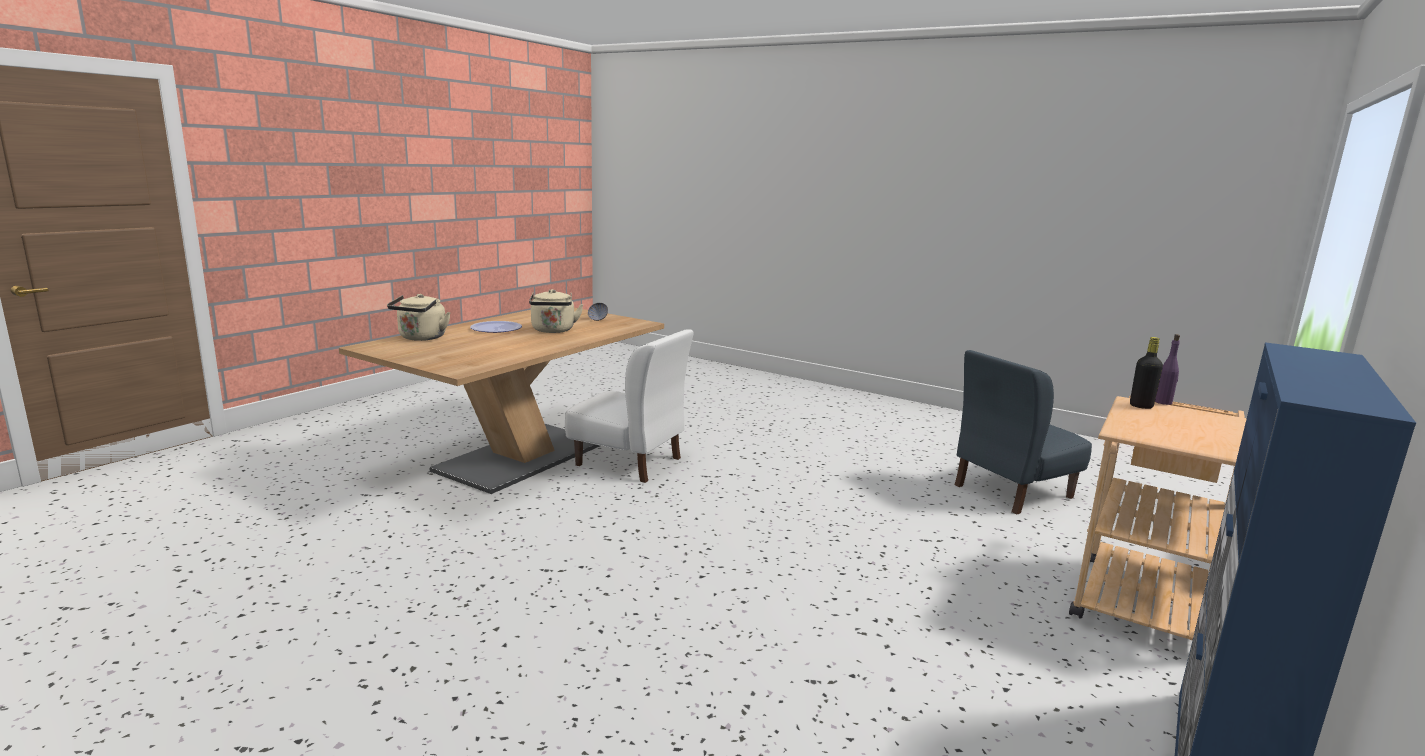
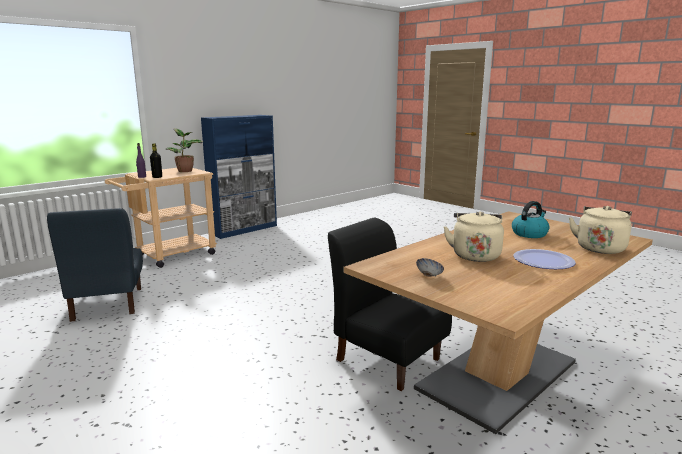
camera: 165 degrees left, 0 degrees up
white chair [565,329,694,483] -> black chair [328,217,452,391]
blue chair [954,350,1092,515] -> blue chair turned 90 degrees clockwise [47,208,143,322]
none -> potted plant [166,128,203,172]
none -> kettle [512,201,550,238]

